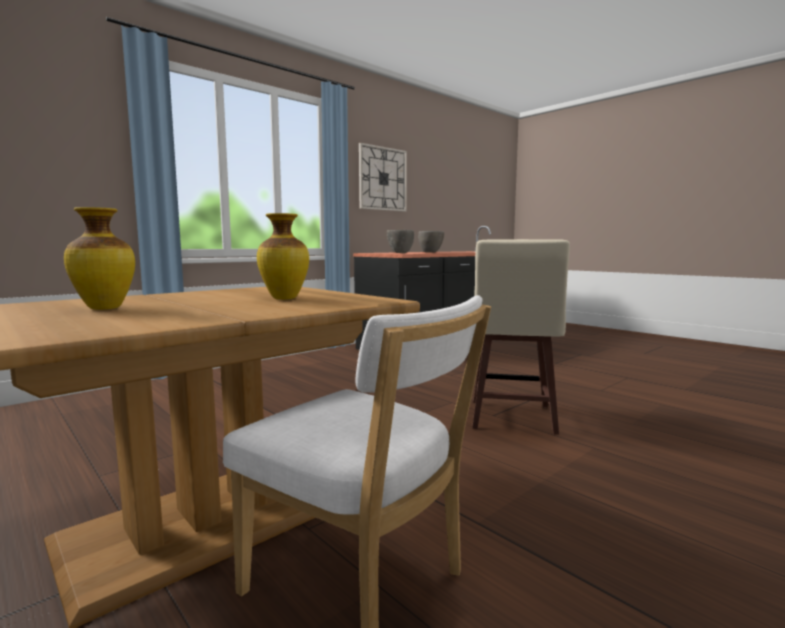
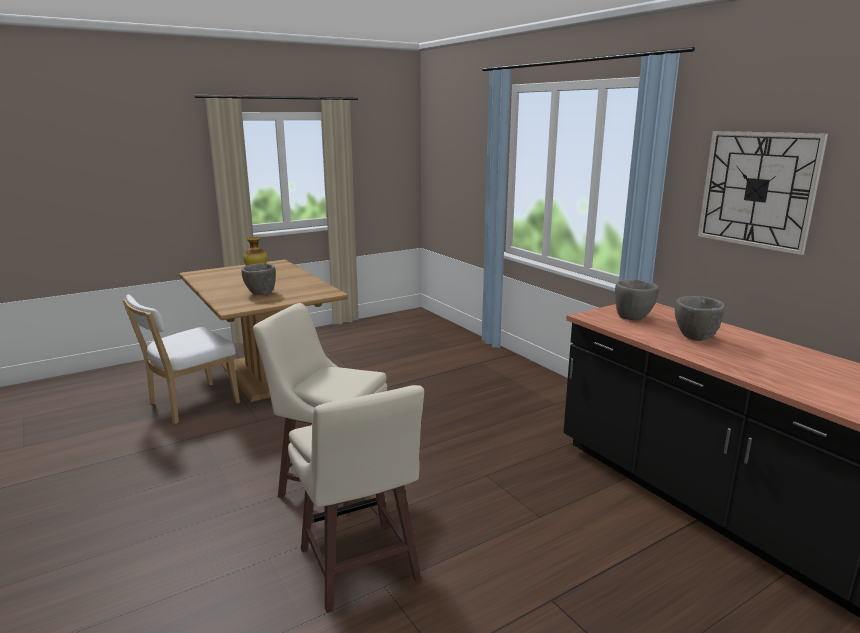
camera: 100 degrees right, 10 degrees up
vase [257,213,309,300] -> grey bowl [241,264,276,295]
none -> beige stool [288,385,424,613]

